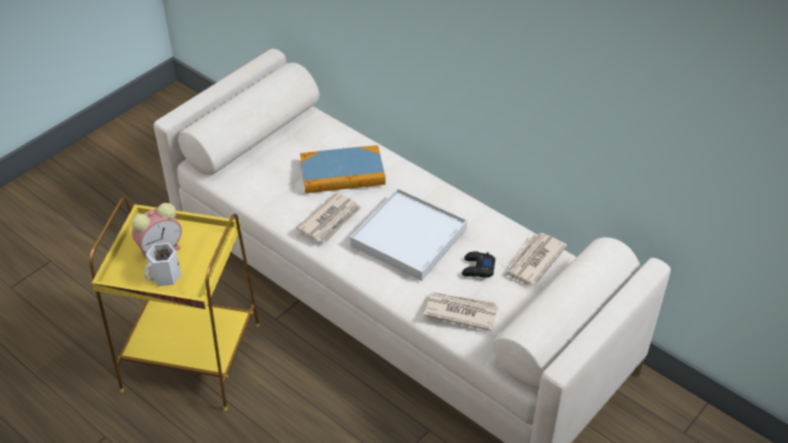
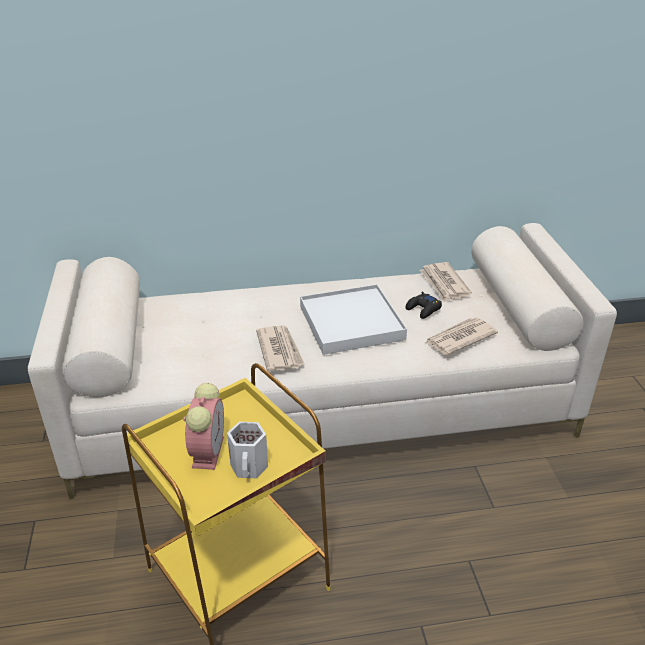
camera: 50 degrees left, 10 degrees down
book [300,145,386,193] -> none

